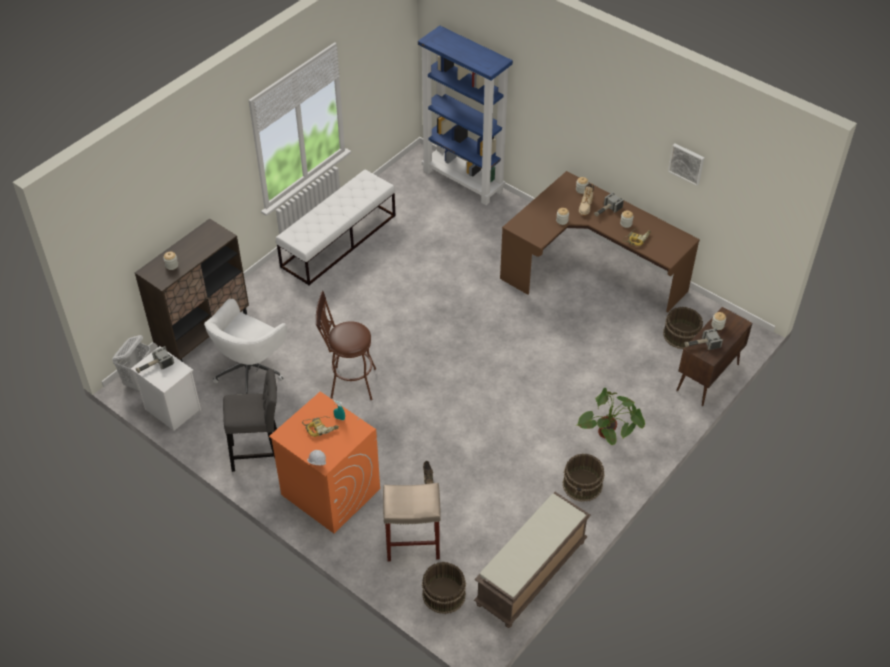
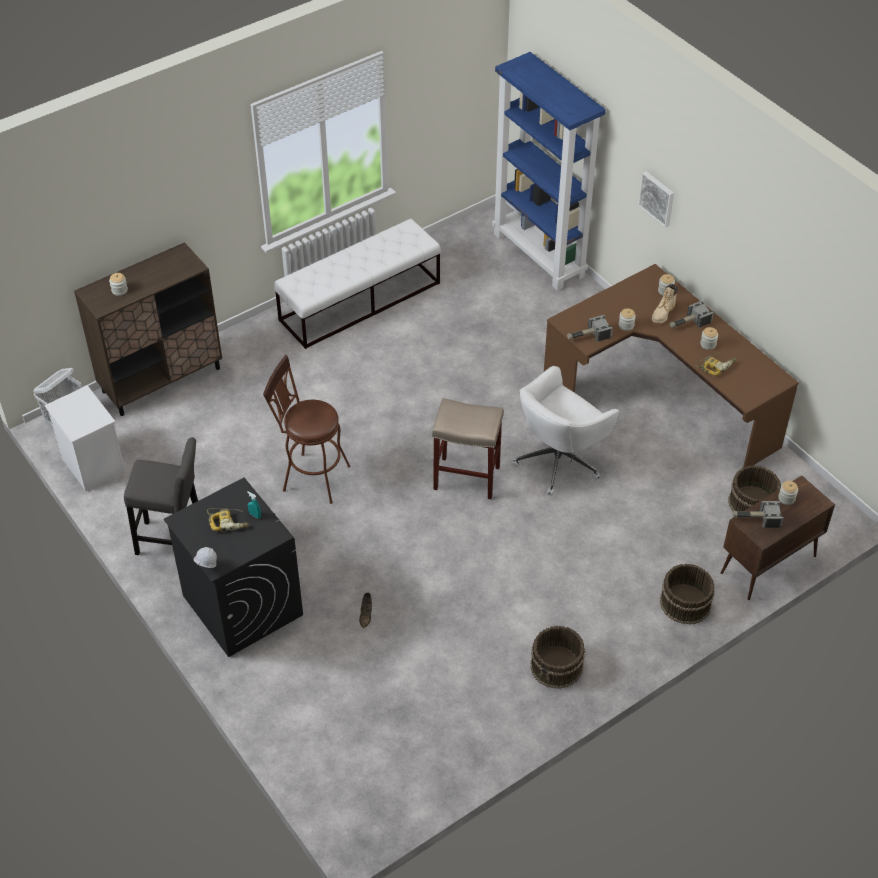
camera: 15 degrees right, 0 degrees up
hammer [136,346,174,373] -> hammer moved to [567,315,613,341]
white office chair [204,299,287,394] -> white office chair moved to [511,366,620,496]
orange washing machine [269,391,380,533] -> black washing machine [164,478,303,657]
beige stool [383,483,441,561] -> beige stool moved to [432,398,504,499]
brown bucket [422,562,466,614] -> brown bucket moved to [660,564,715,625]
brown bench [474,492,591,628] -> none
potted plant [577,388,645,446] -> none
picture [668,143,704,186] -> picture moved to [638,171,674,228]

